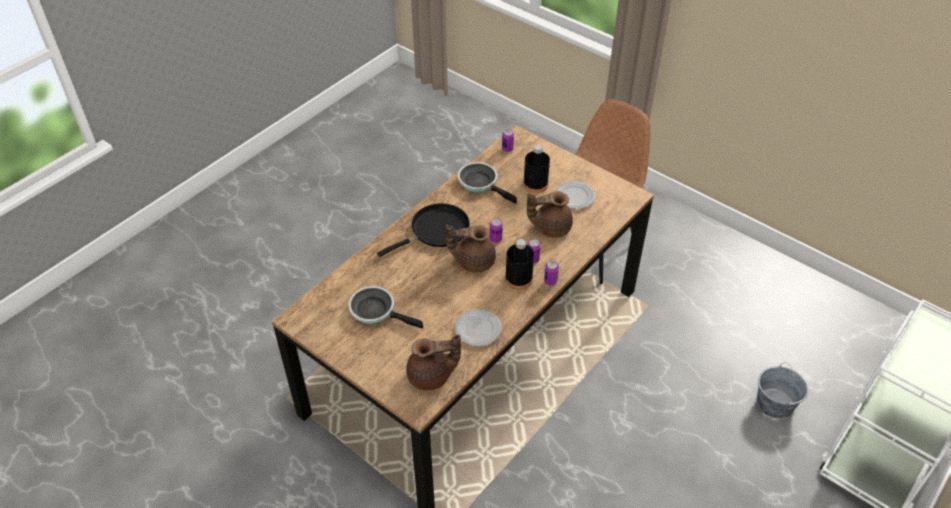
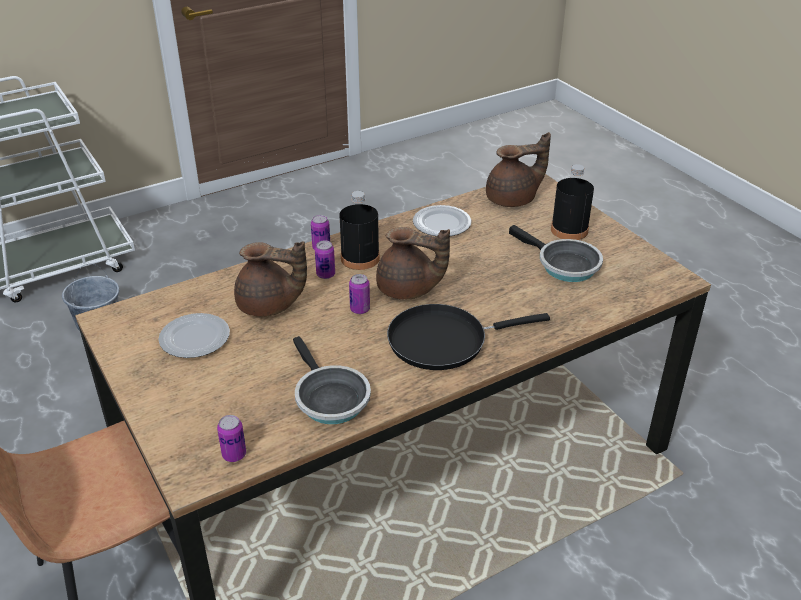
camera: 160 degrees left, 10 degrees down
brown teapot [406,335,461,391] -> brown teapot turned 150 degrees clockwise [486,132,551,207]
black bottle [523,145,550,193] -> black bottle moved to [551,164,594,240]

